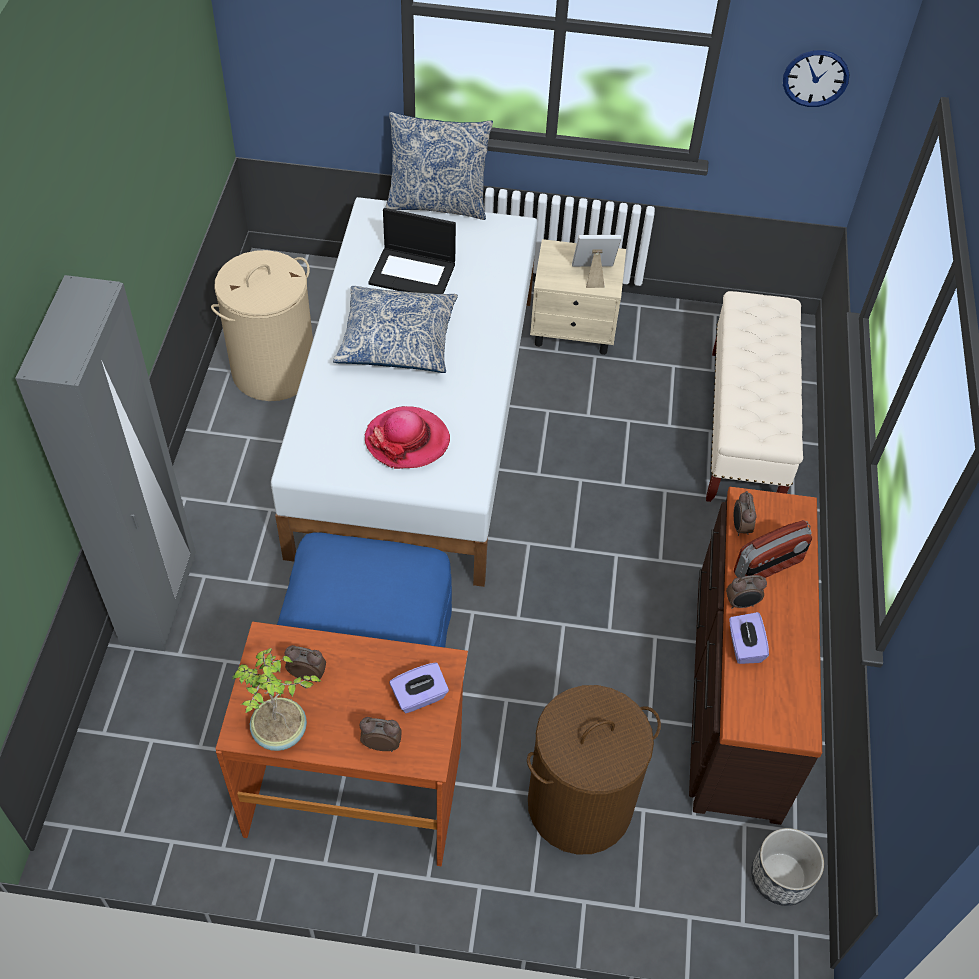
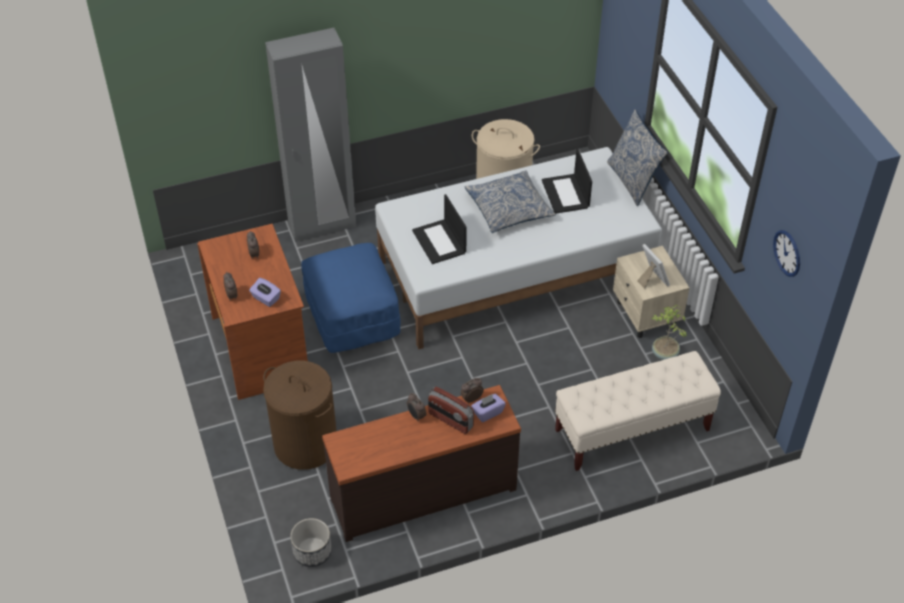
camera: 65 degrees right, 5 degrees down
potted plant [233,648,321,751] -> potted plant moved to [652,305,686,360]
hat [365,406,450,469] -> laptop [412,194,467,264]
purple tissue box [729,612,769,664] -> purple tissue box moved to [471,394,506,422]

